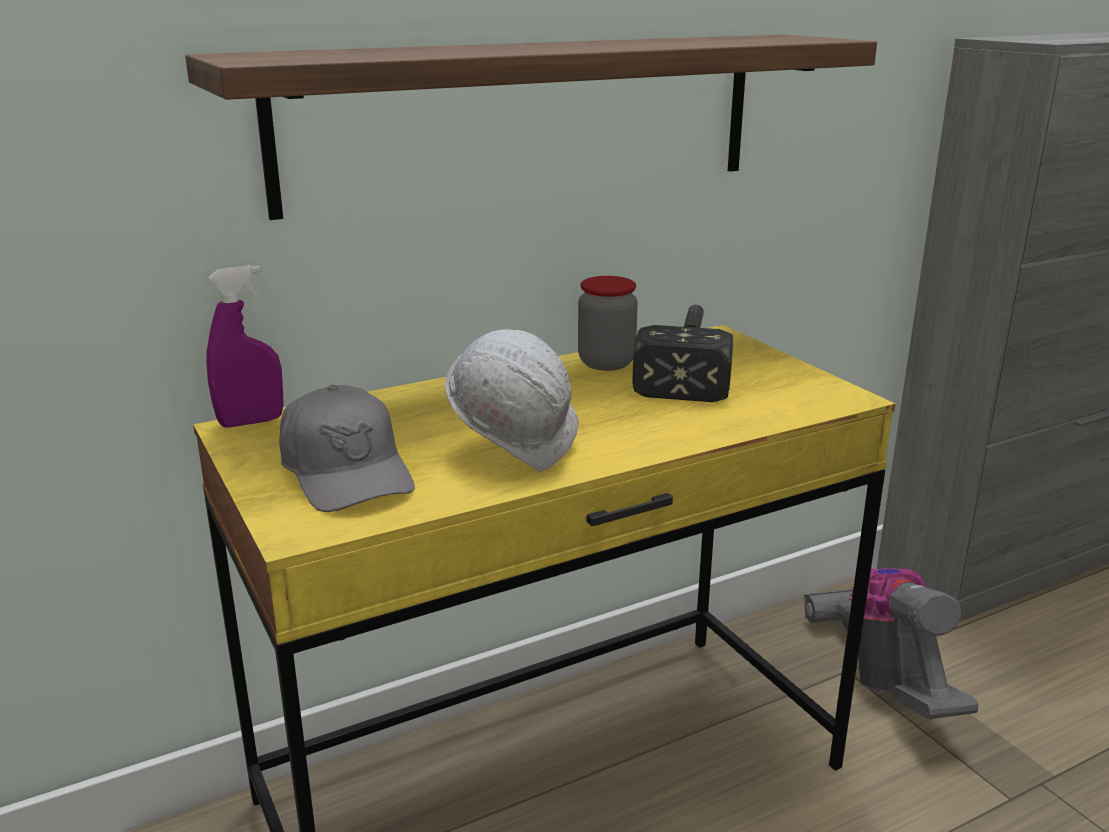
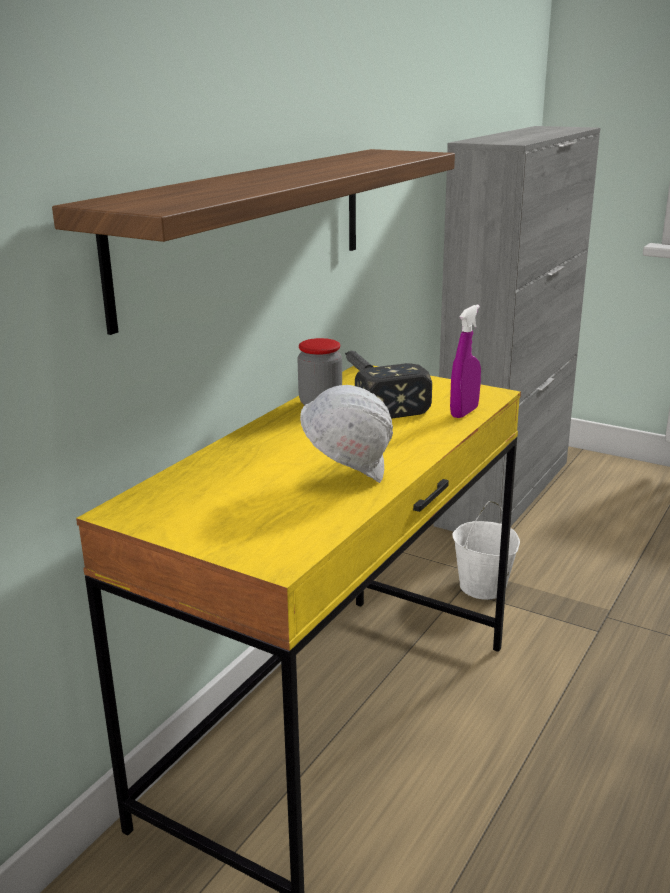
camera: 30 degrees left, 0 degrees up
purple spray bottle [206,265,284,428] -> purple spray bottle moved to [450,305,481,418]
grey cap [279,385,415,512] -> none
vacuum cleaner [804,567,978,719] -> white bucket [452,501,520,600]

